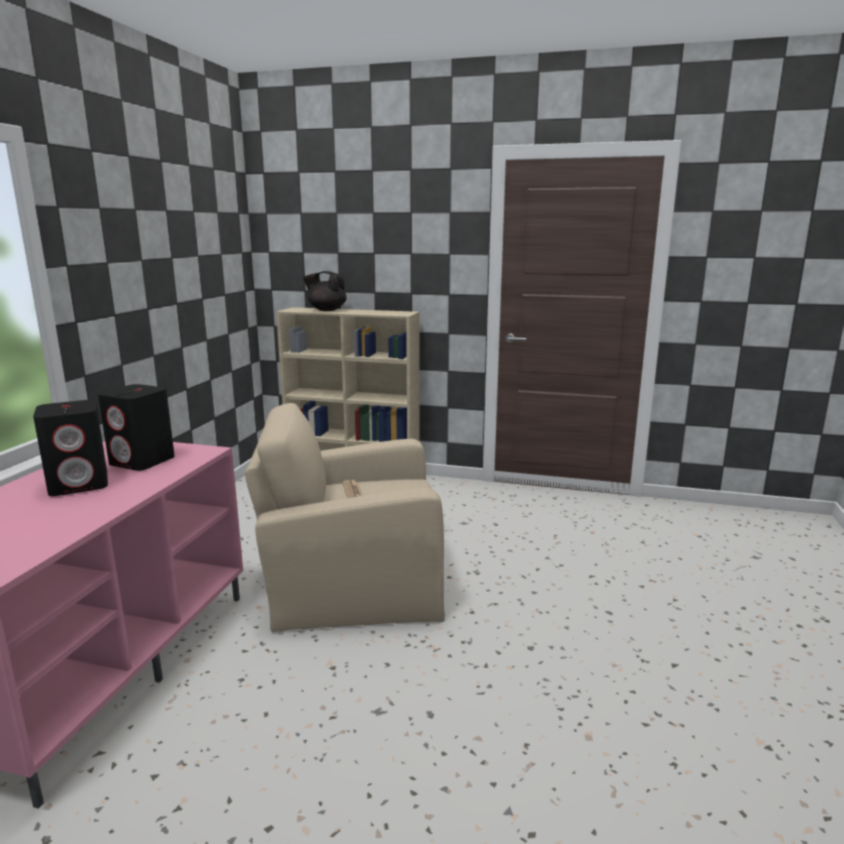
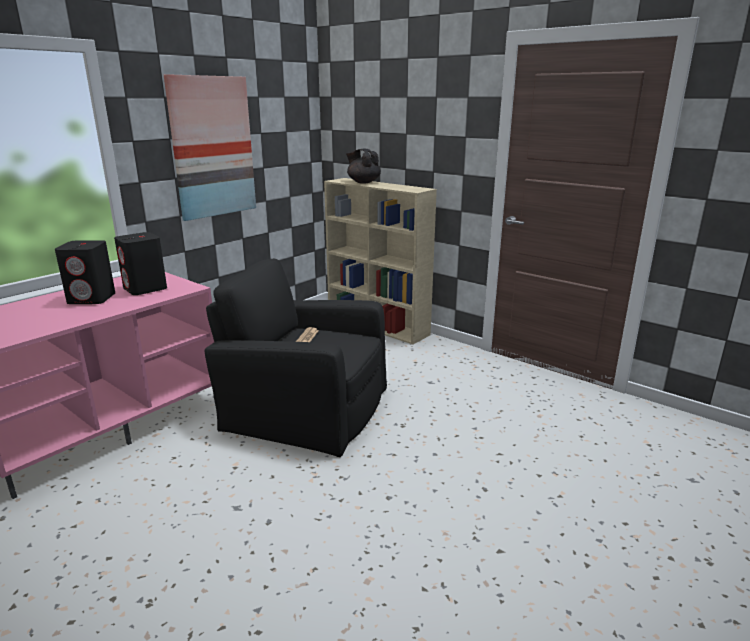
camera: 25 degrees right, 5 degrees up
beige armchair [245,403,445,632] -> black armchair [205,259,387,457]
none -> picture [164,74,256,221]

